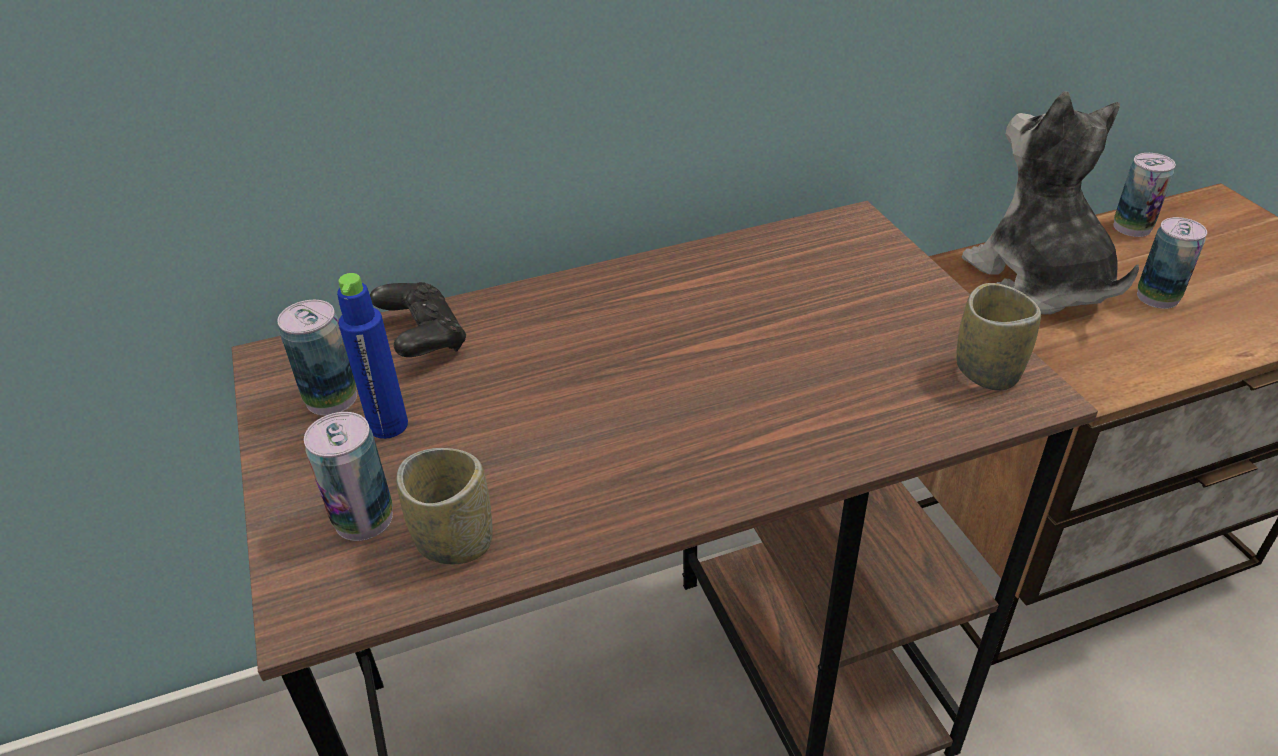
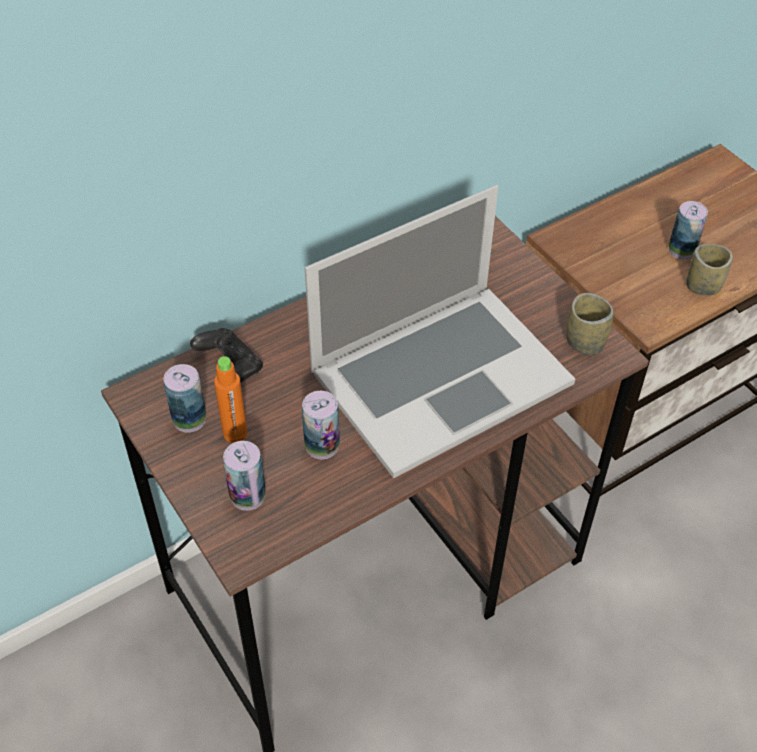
camera: 15 degrees left, 10 degrees up
blue bottle [337,273,408,439] -> orange bottle [214,356,247,443]
cup [396,448,493,564] -> cup moved to [686,244,733,295]
plush toy [962,91,1139,315] -> none
can [1113,153,1176,237] -> can moved to [302,391,340,459]
none -> laptop [305,185,575,478]

